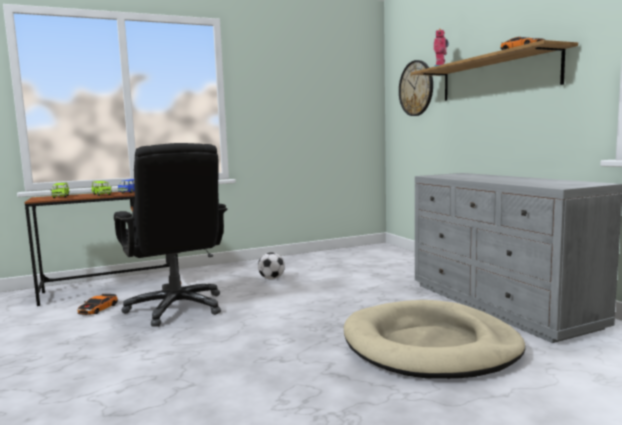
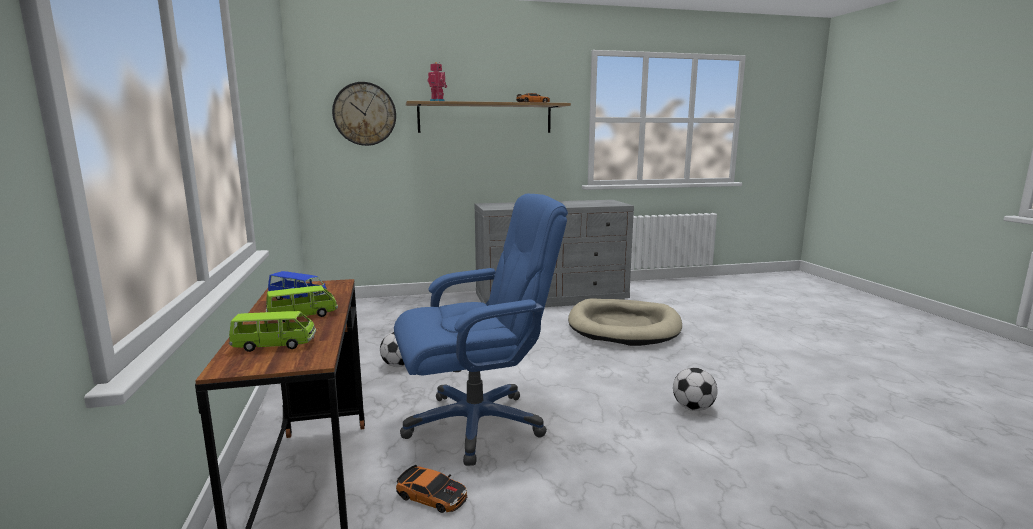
camera: 80 degrees left, 5 degrees up
black office chair [114,143,227,327] -> blue office chair [394,194,568,466]
none -> football [673,368,718,411]

